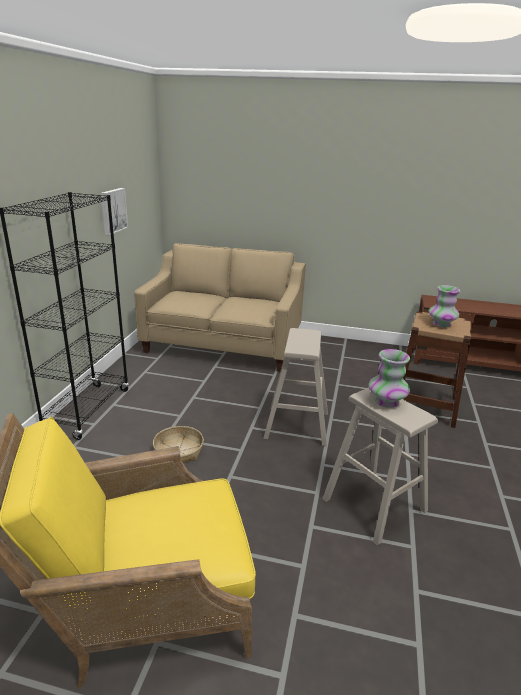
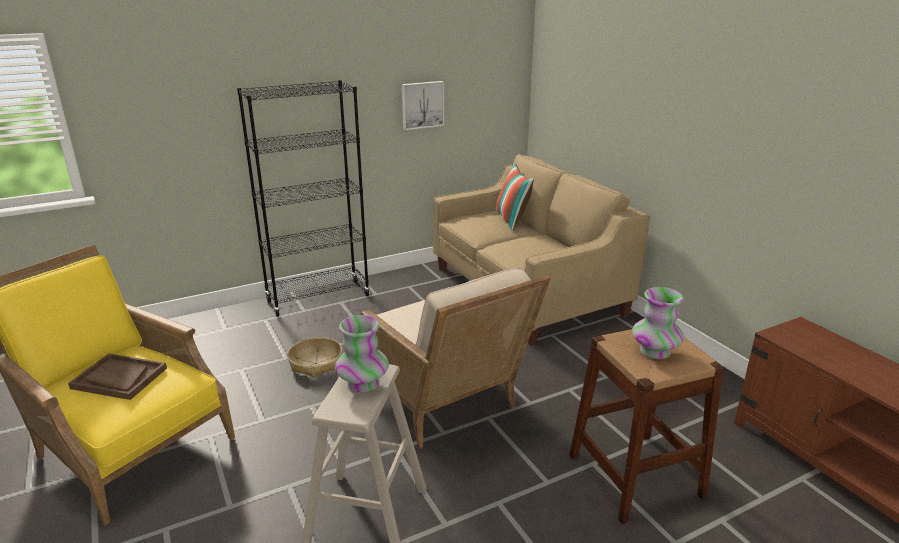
camera: 50 degrees right, 0 degrees up
beige stool [263,328,328,446] -> beige armchair [361,267,551,449]
none -> brown tray [68,353,167,400]
none -> pillow [496,163,534,231]

